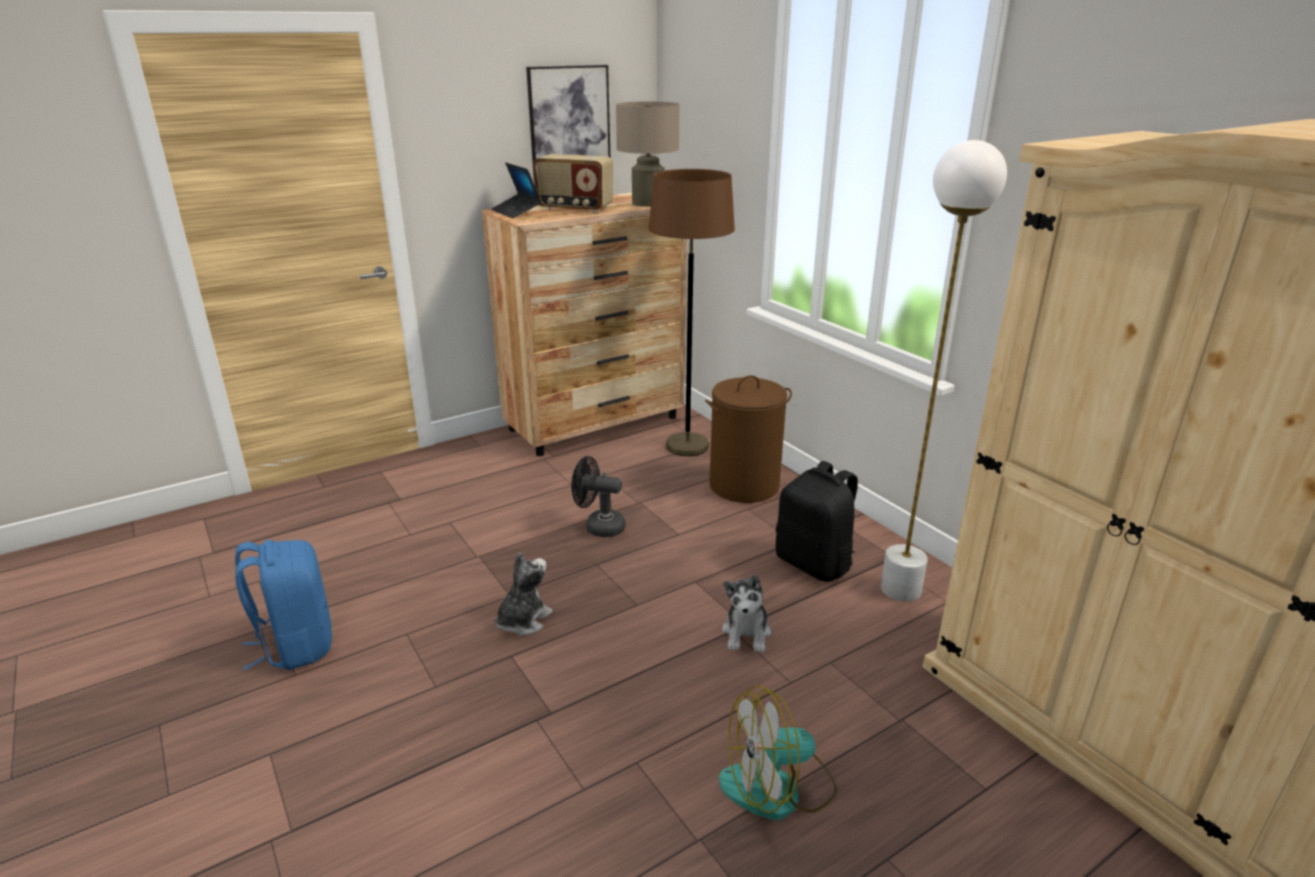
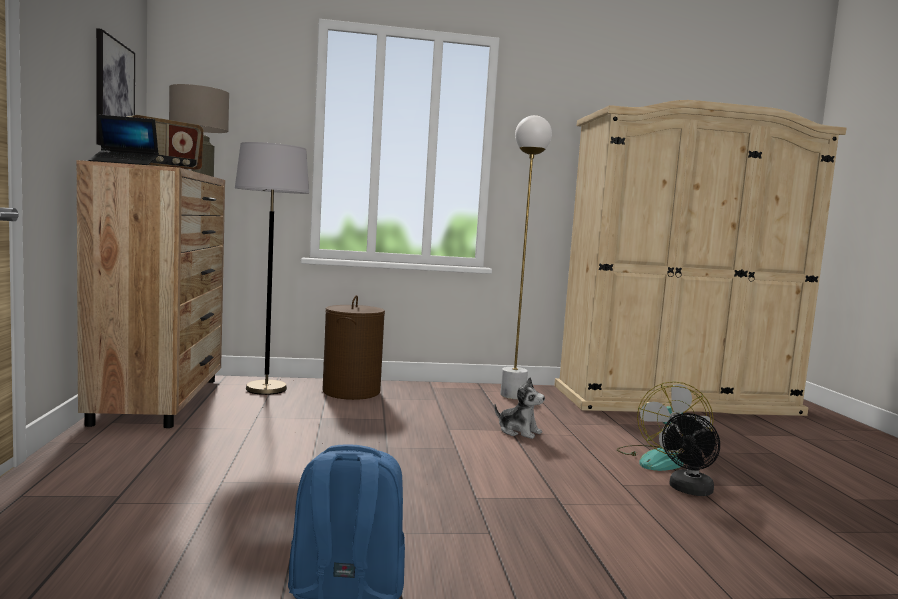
camera: 65 degrees left, 20 degrees down
plush toy [494,552,553,636] -> none
black fan [571,456,625,537] -> black fan moved to [662,413,720,496]
brown floor lamp [649,169,735,456] -> grey floor lamp [235,142,309,395]
black backpack [776,461,858,582] -> none

